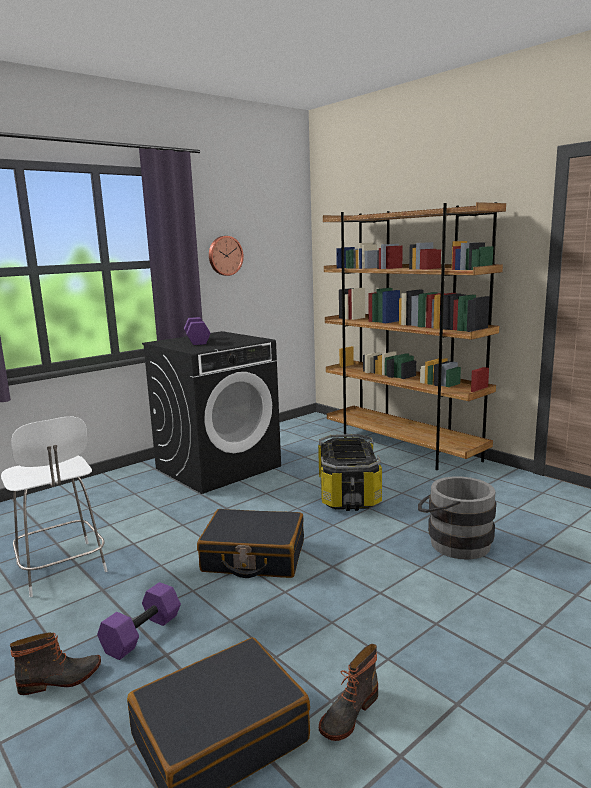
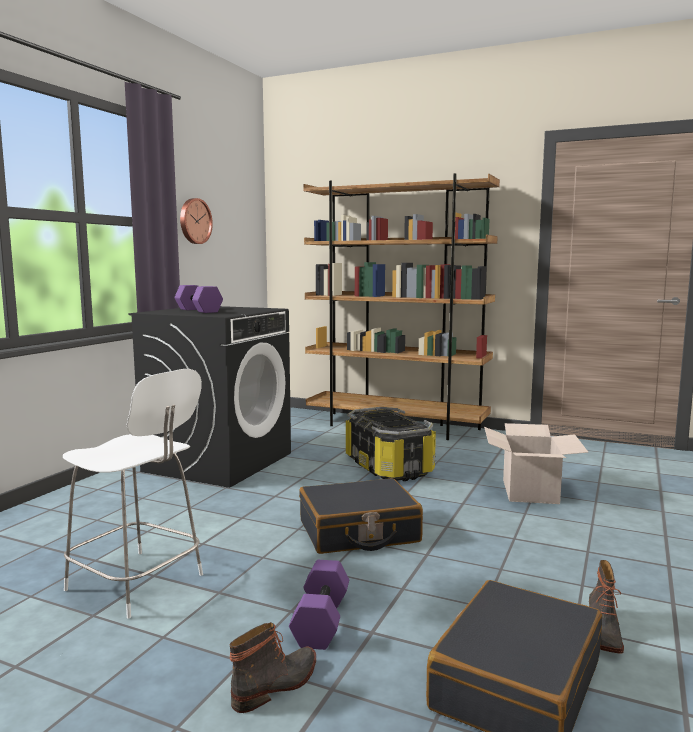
camera: 25 degrees left, 5 degrees down
grey bucket [418,477,496,559] -> cardboard box [484,423,589,504]

